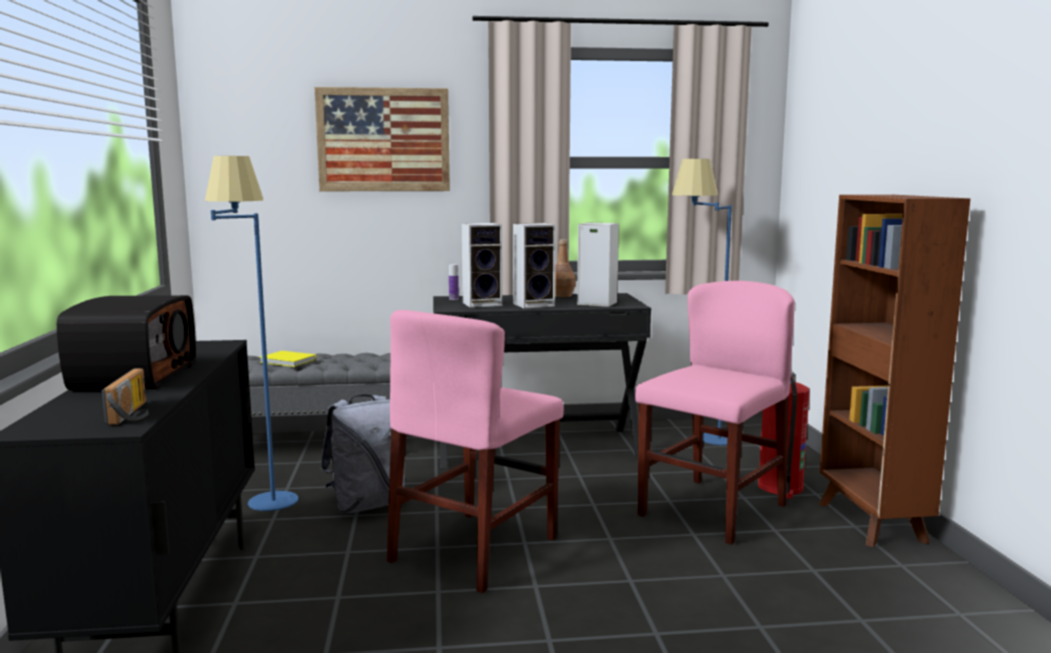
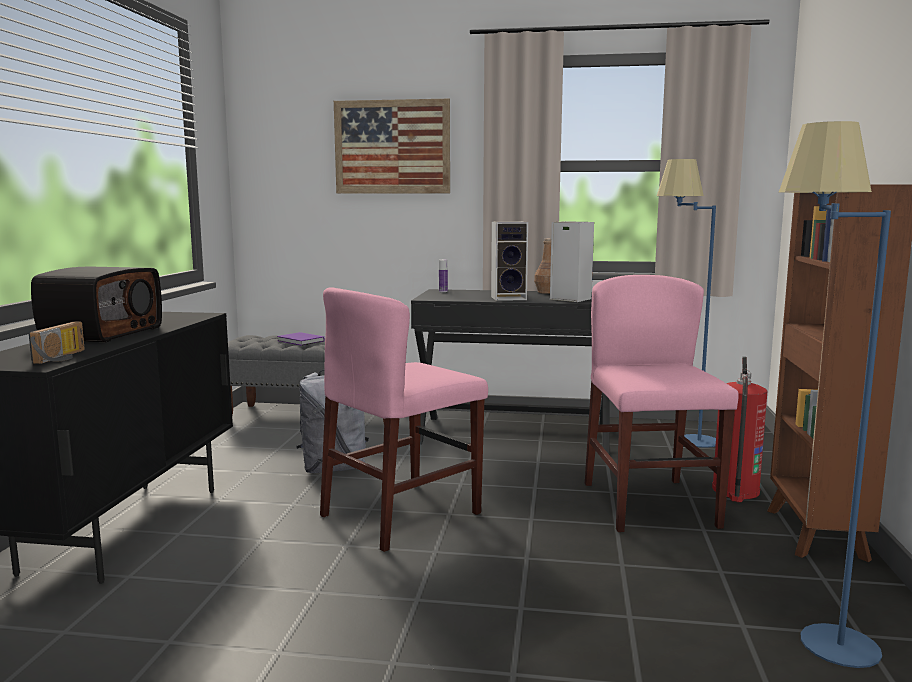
camera: 15 degrees right, 0 degrees up
blue floor lamp [205,156,298,511] -> blue floor lamp moved to [779,121,891,668]
yellow book [259,351,316,367] -> purple book [277,332,324,346]
speaker [462,223,502,308] -> none
pink chair [635,281,795,545] -> pink chair turned 60 degrees counterclockwise [585,275,739,532]

